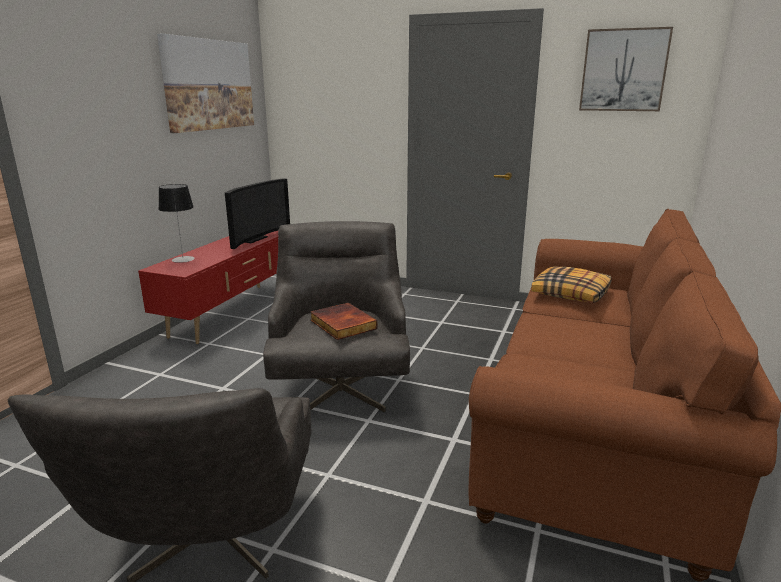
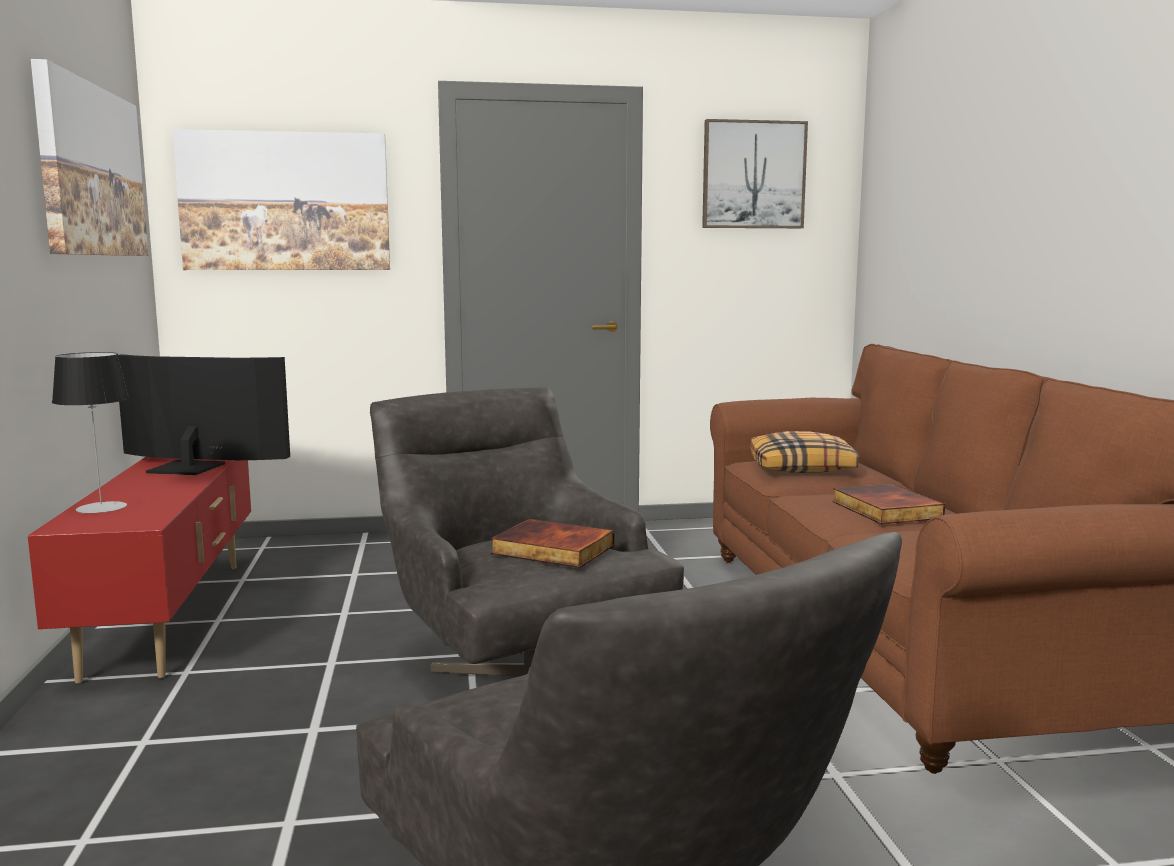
camera: 30 degrees left, 10 degrees down
television [225,179,290,249] -> television turned 75 degrees counterclockwise [118,354,290,475]
none -> picture [172,129,390,270]
none -> book [832,484,945,524]

